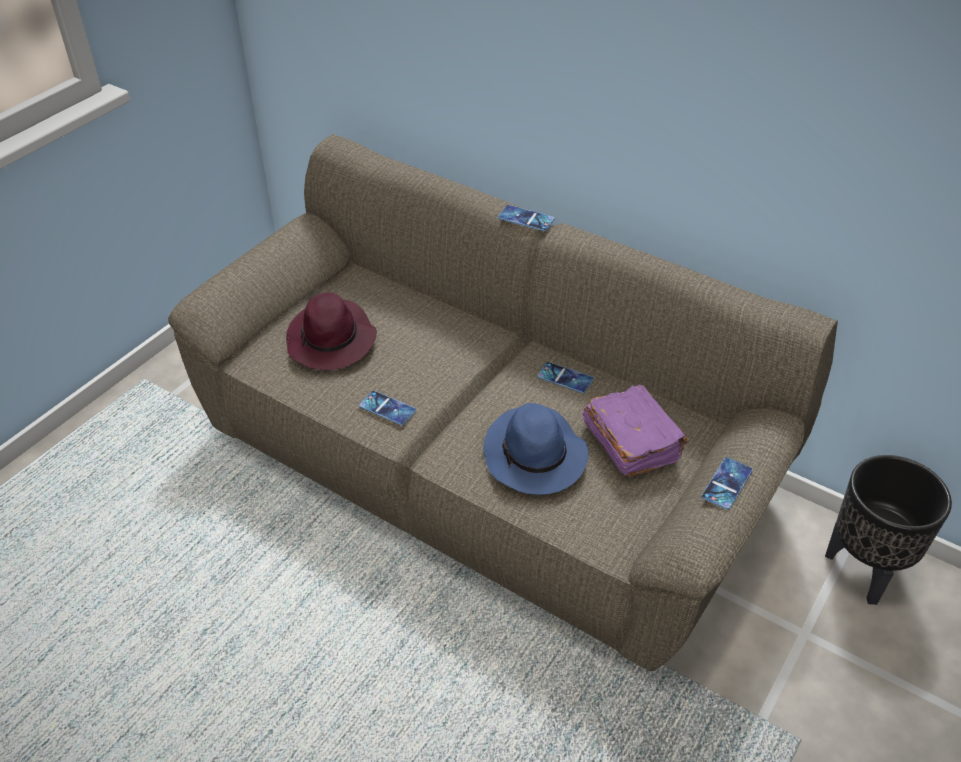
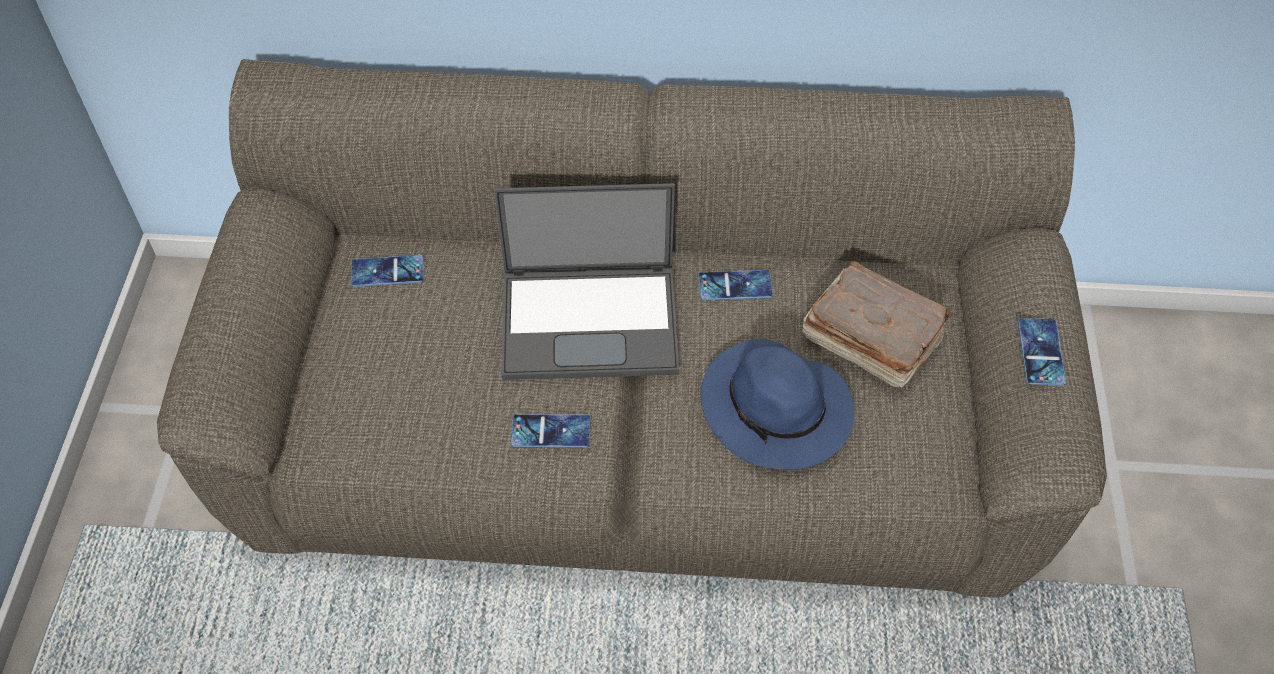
camera: 30 degrees left, 10 degrees up
purple hat [286,292,377,370] -> none
phone [498,205,555,231] -> phone moved to [351,255,423,287]
purple book [583,385,689,477] -> brown book [802,261,953,388]
black planter [825,455,952,605] -> none
none -> laptop [494,183,679,380]

